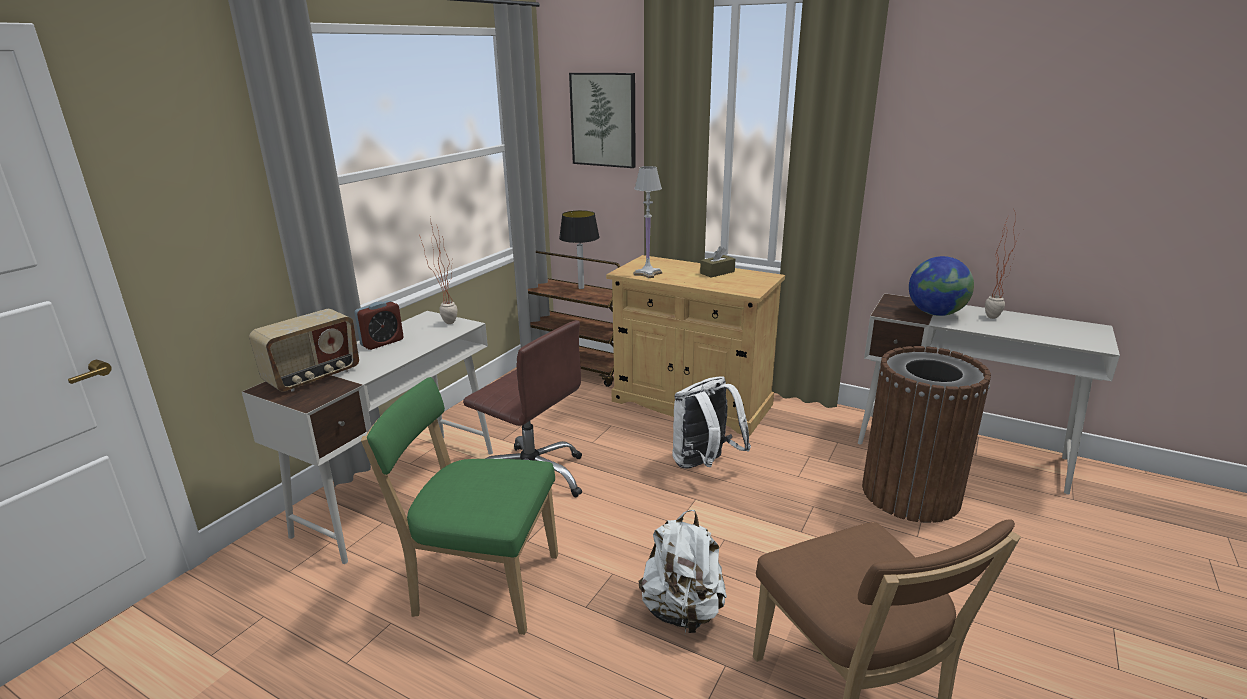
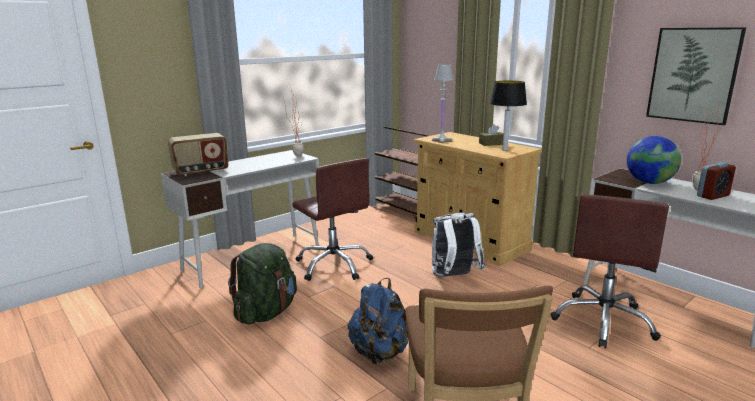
camera: 20 degrees right, 5 degrees down
alarm clock [354,300,404,350] -> alarm clock moved to [697,162,736,200]
green chair [361,377,558,635] -> green backpack [228,243,297,324]
table lamp [559,210,600,289] -> table lamp moved to [490,80,527,151]
picture [569,73,636,168] -> picture moved to [646,27,746,125]
white backpack [639,510,727,633] -> blue backpack [348,278,408,364]
brown trash can [862,346,991,523] -> brown office chair [551,194,669,348]

